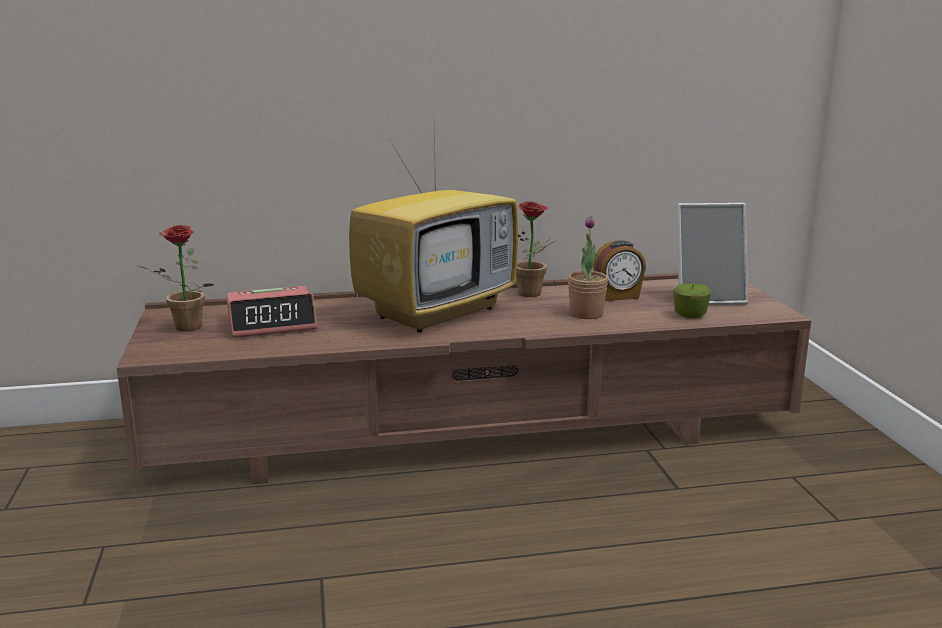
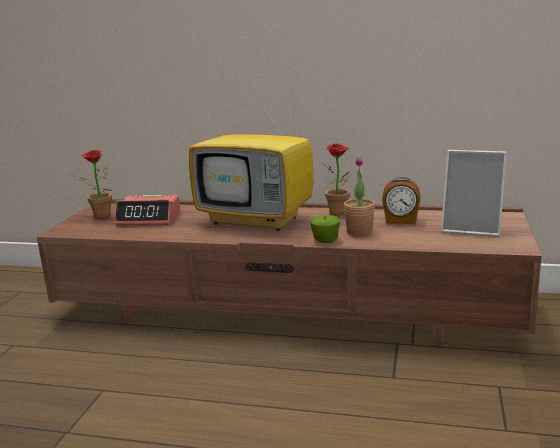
camera: 25 degrees right, 0 degrees up
television [349,107,518,333] -> television turned 45 degrees clockwise [189,87,313,231]
apple [673,283,711,319] -> apple moved to [310,215,340,243]

